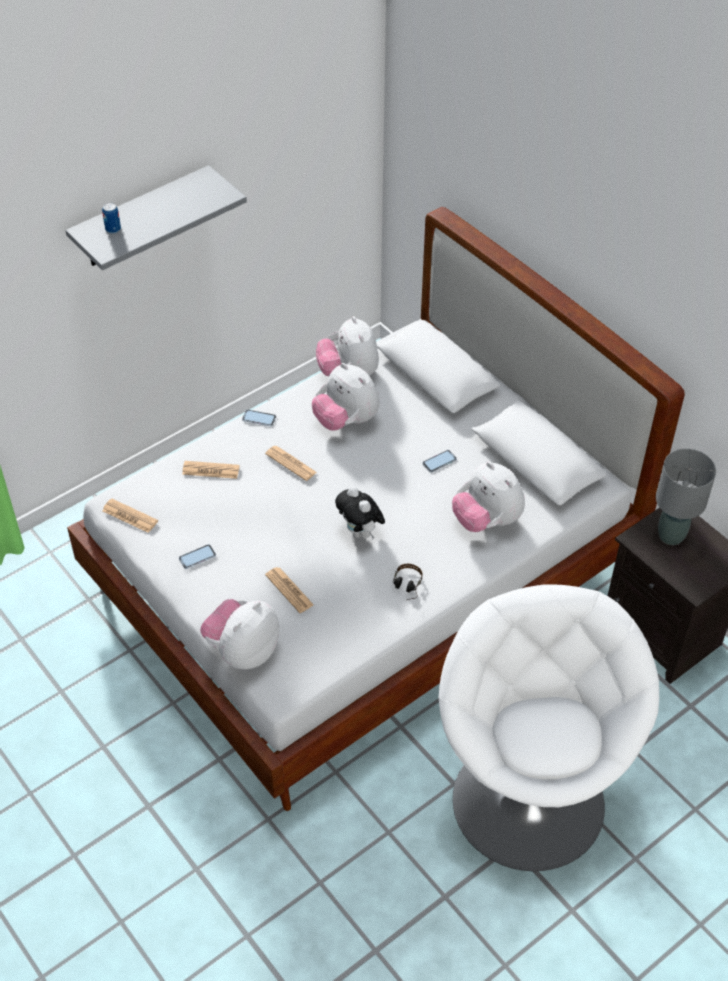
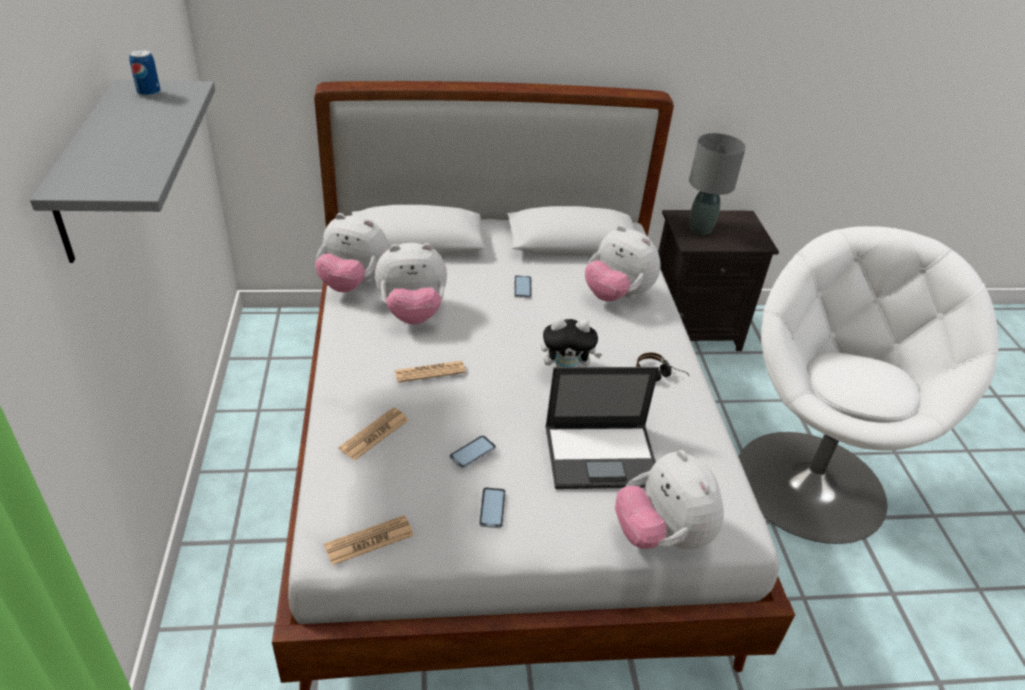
camera: 60 degrees left, 10 degrees down
can [102,202,121,234] -> can moved to [129,49,161,97]
phone [242,410,276,426] -> phone moved to [450,435,496,469]
newspaper [265,567,314,613] -> laptop [545,367,659,489]
white armchair [439,584,659,871] -> white armchair turned 75 degrees clockwise [739,226,998,544]
plush toy [452,462,525,532] -> plush toy turned 45 degrees clockwise [585,225,661,302]

